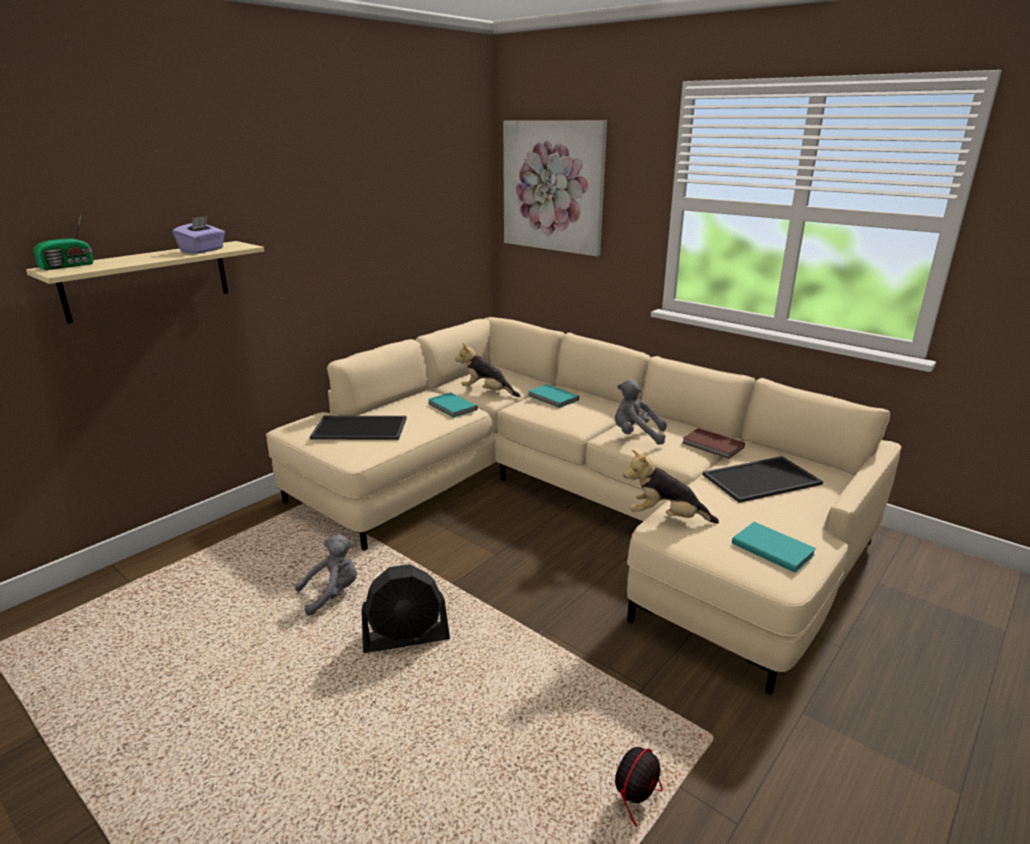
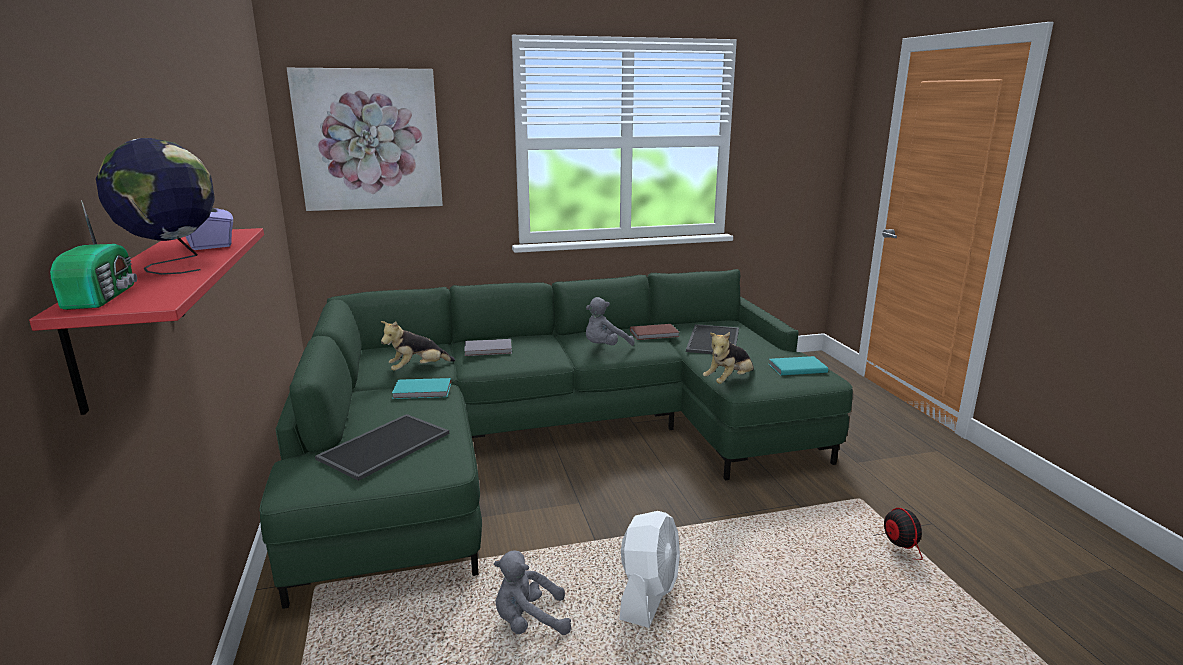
camera: 55 degrees left, 5 degrees down
beige shelf [26,241,264,323] -> red shelf [29,228,264,415]
beige sofa [266,317,901,695] -> green sofa [259,269,853,609]
grey plush toy [295,534,357,615] -> grey plush toy turned 105 degrees counterclockwise [494,550,571,635]
black fan [361,564,450,653] -> white fan [619,511,680,628]
turquoise book [528,384,579,408] -> grey book [464,339,512,356]
none -> globe [96,138,215,275]

